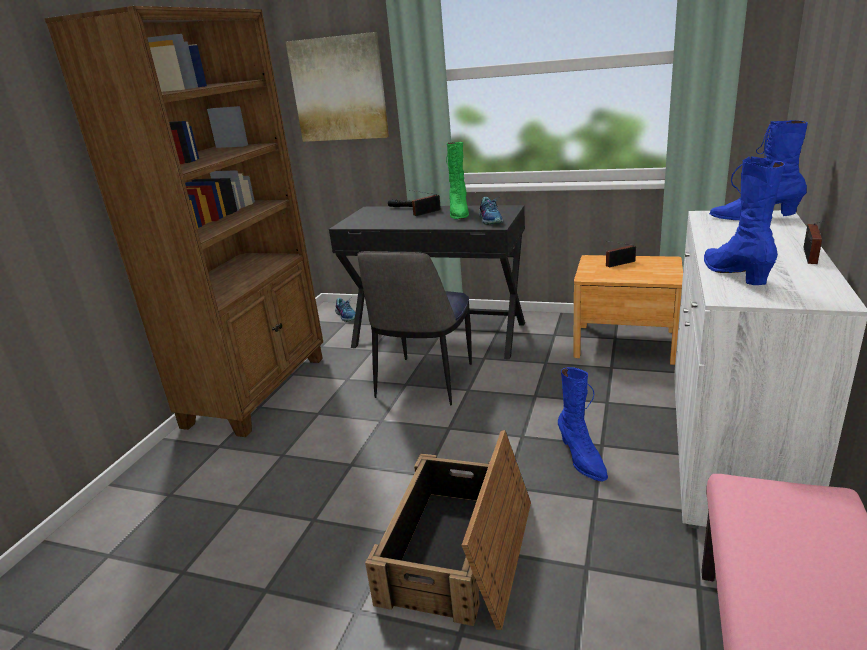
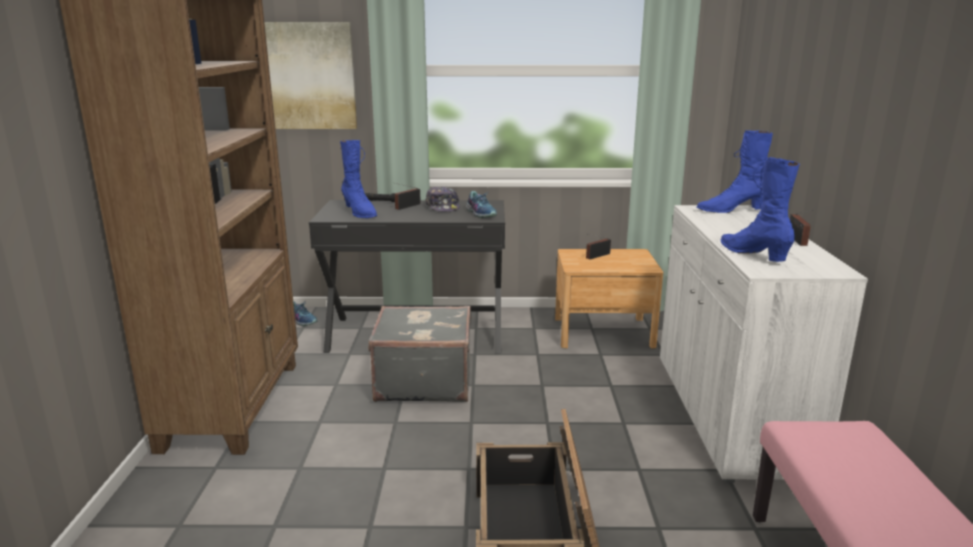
camera: 20 degrees left, 5 degrees down
chair [357,252,472,406] -> grey suitcase [368,306,471,402]
green boot [446,142,469,219] -> cap [425,187,460,212]
blue boot [558,367,608,482] -> blue boot moved to [340,140,377,218]

